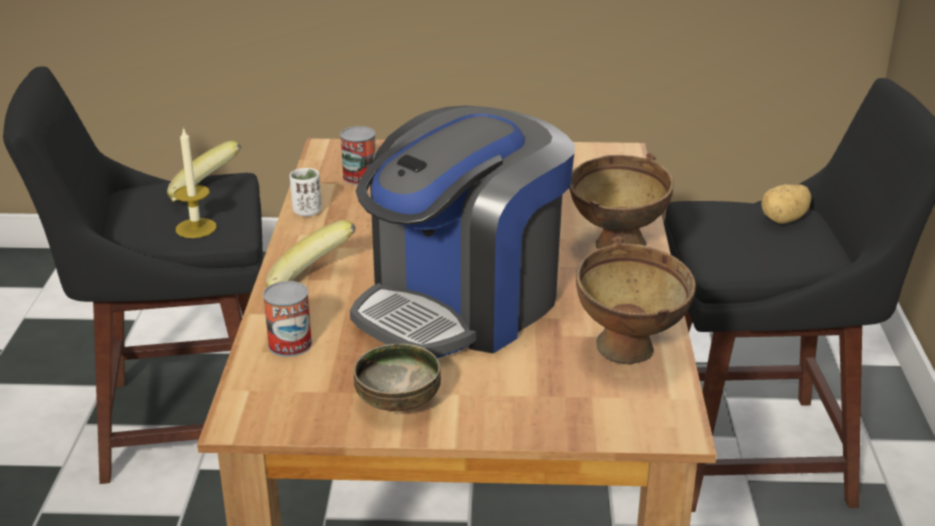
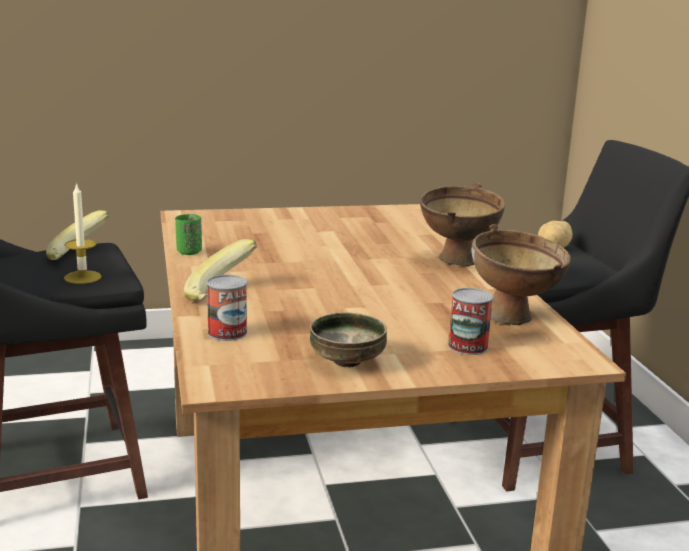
camera: 15 degrees left, 10 degrees down
white cup [290,168,322,217] -> green cup [175,214,202,255]
can [340,126,376,185] -> can moved to [448,288,493,355]
coffee machine [350,105,575,358] -> none

